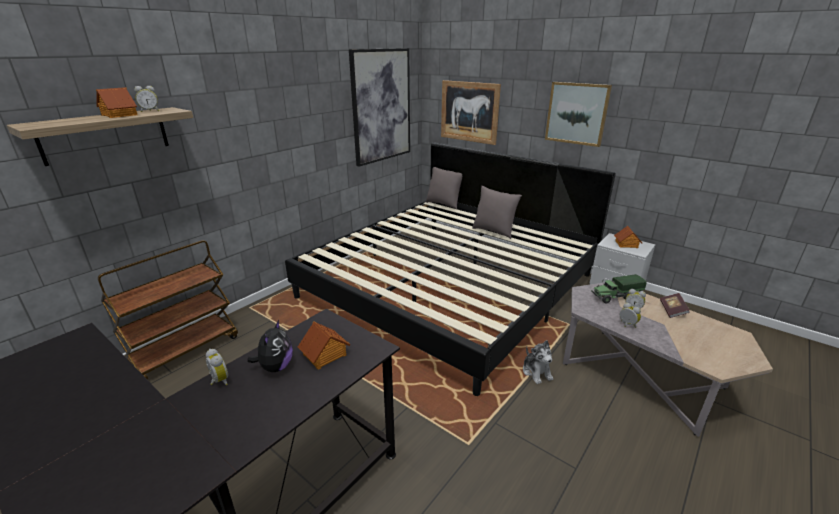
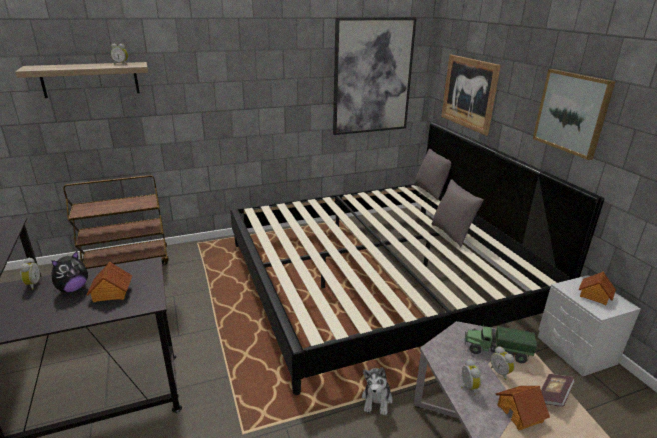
camera: 30 degrees right, 0 degrees up
toy house [96,87,137,118] -> toy house moved to [495,386,550,430]

